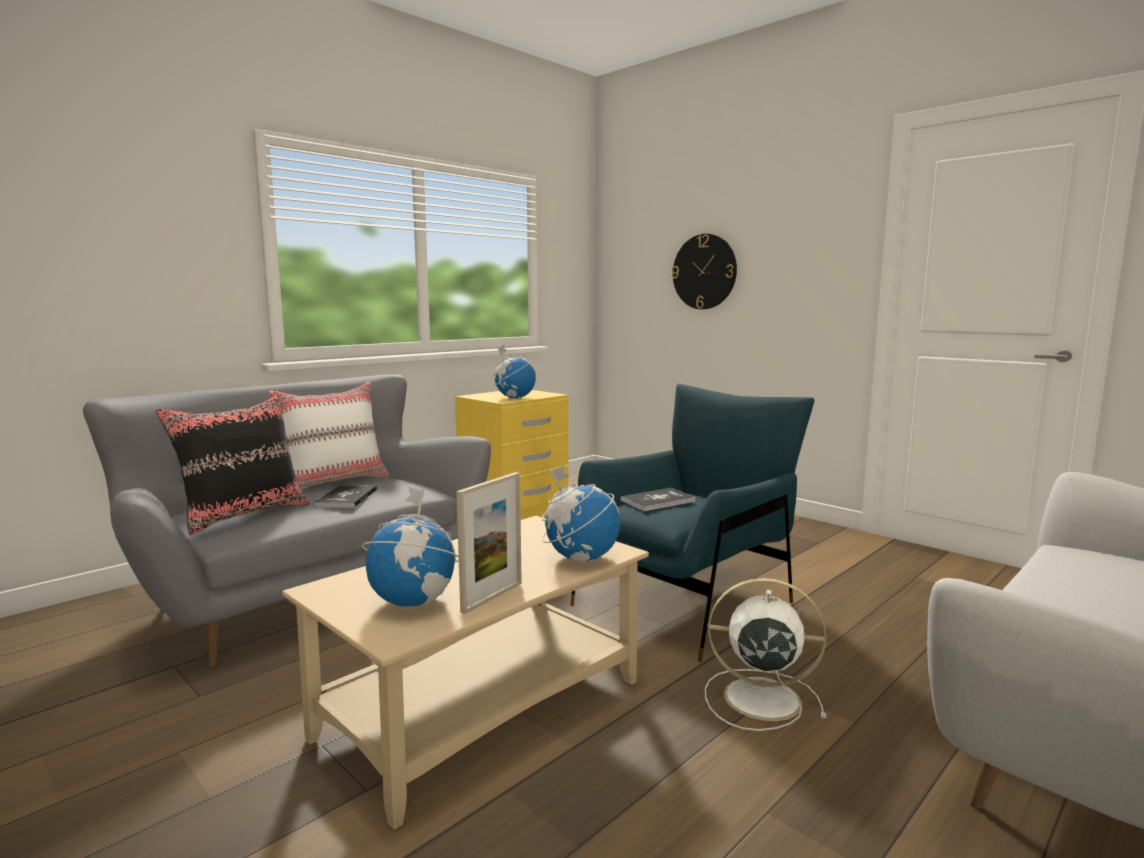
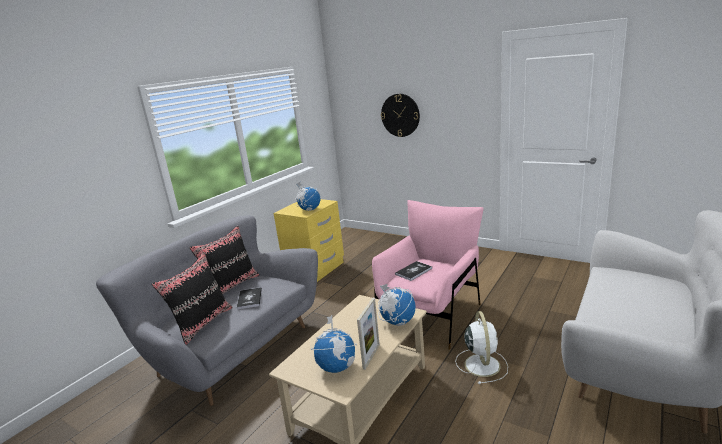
camera: 10 degrees left, 10 degrees up
white pillow [269,382,390,491] -> black pillow [189,226,260,294]
blue armchair [570,384,814,662] -> pink armchair [372,200,484,350]
white fan [705,578,827,731] -> white fan turned 90 degrees clockwise [455,311,508,384]

